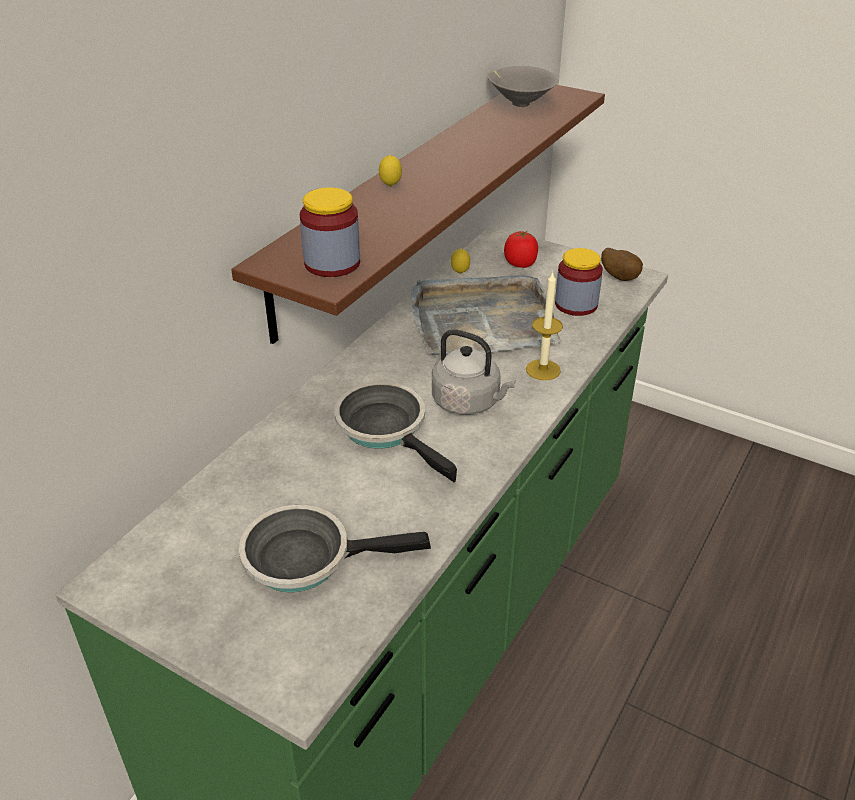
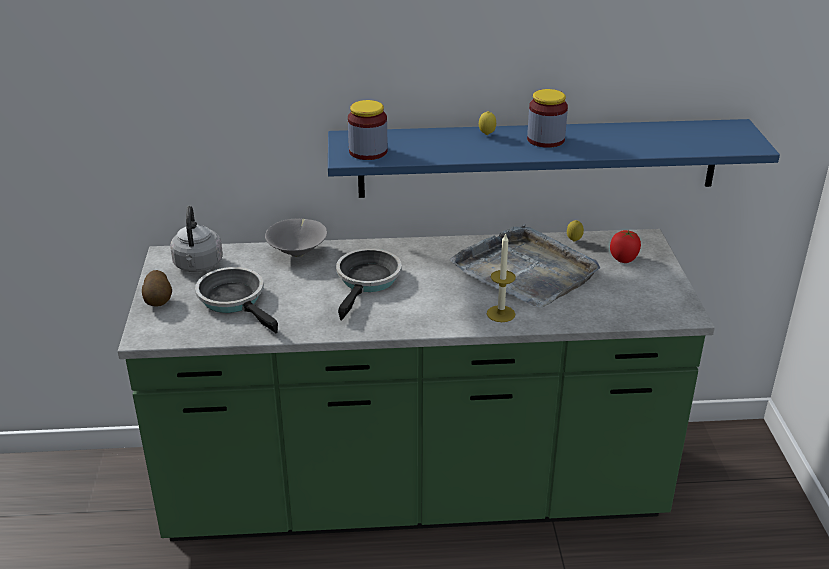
camera: 55 degrees right, 5 degrees down
brown shelf [231,85,605,344] -> blue shelf [328,119,780,198]
grey kettle [432,329,516,415] -> grey kettle moved to [170,206,223,272]
grey bowl [487,66,559,107] -> grey bowl moved to [265,219,327,257]
jar [555,248,603,316] -> jar moved to [527,89,568,148]
potato [601,248,643,281] -> potato moved to [142,270,172,307]

